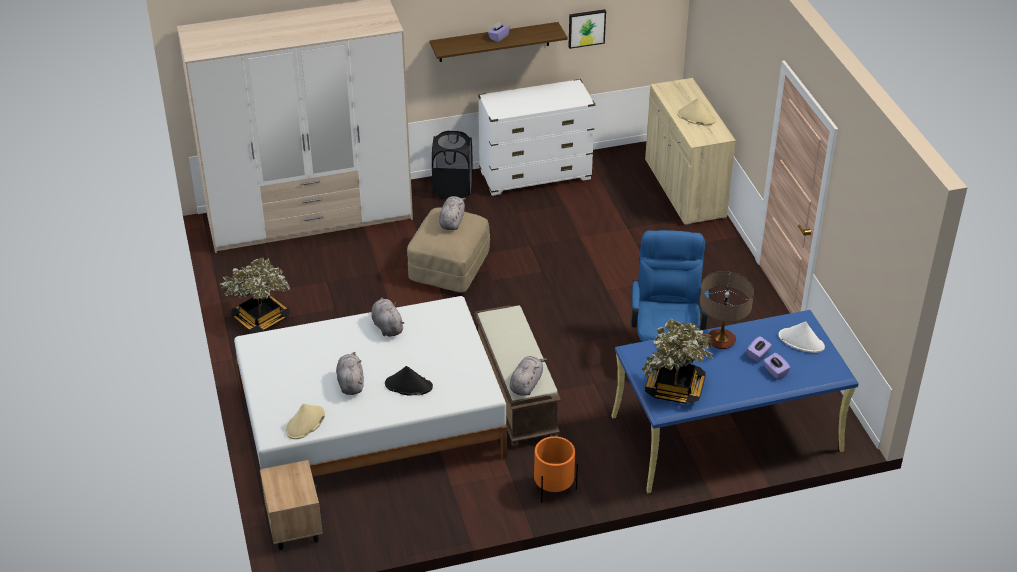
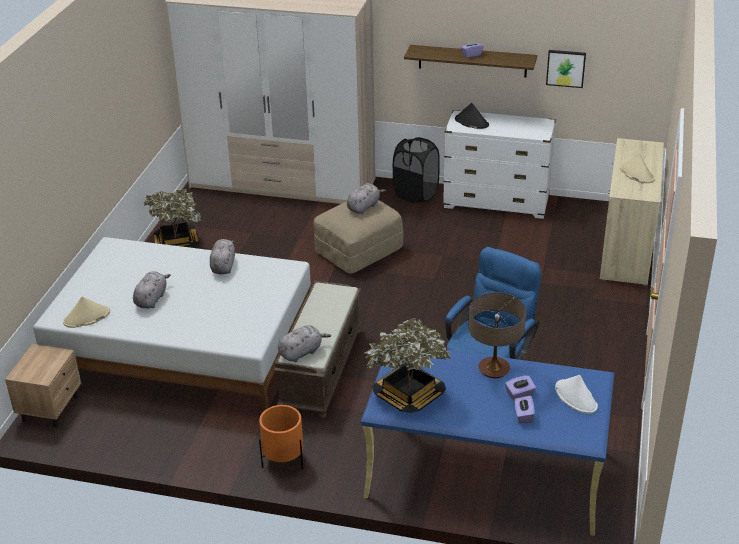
camera: 30 degrees right, 5 degrees down
black hat [385,366,433,396] -> black hat moved to [455,103,489,129]

